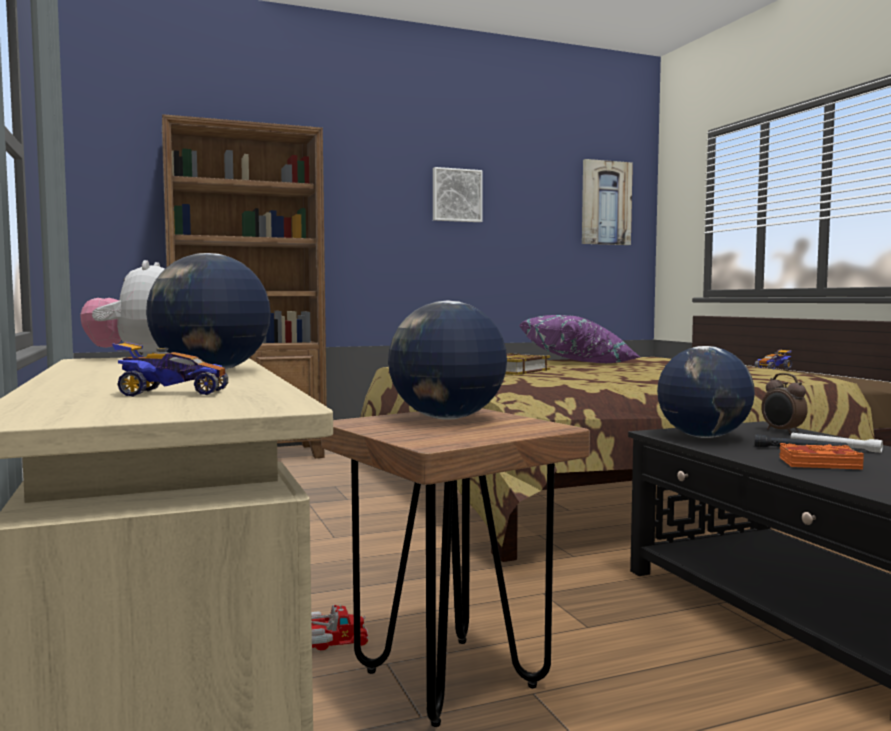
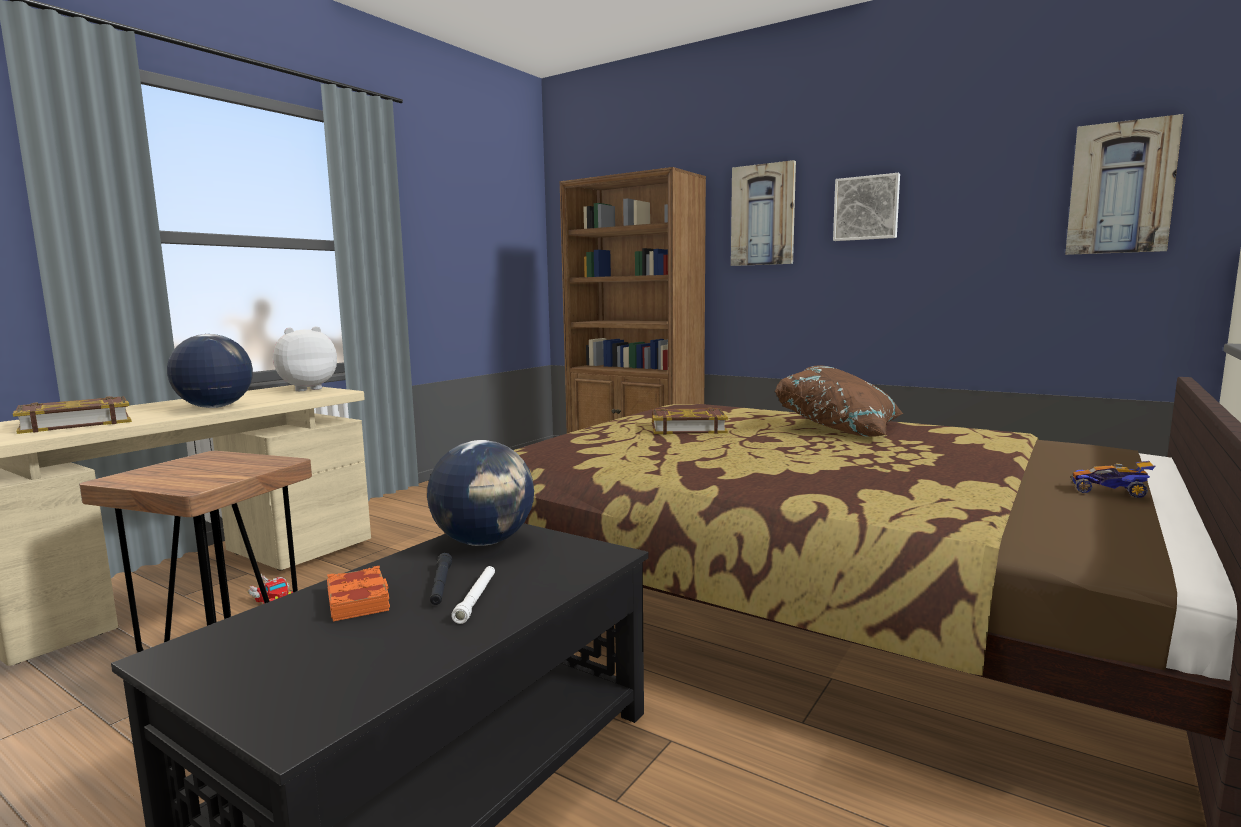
camera: 55 degrees right, 5 degrees up
toy car [112,342,229,397] -> book [13,396,132,434]
globe [388,300,507,419] -> none
purple pillow [520,315,641,363] -> brown pillow [775,366,904,437]
alarm clock [761,373,808,434] -> none
none -> picture [731,160,796,266]

